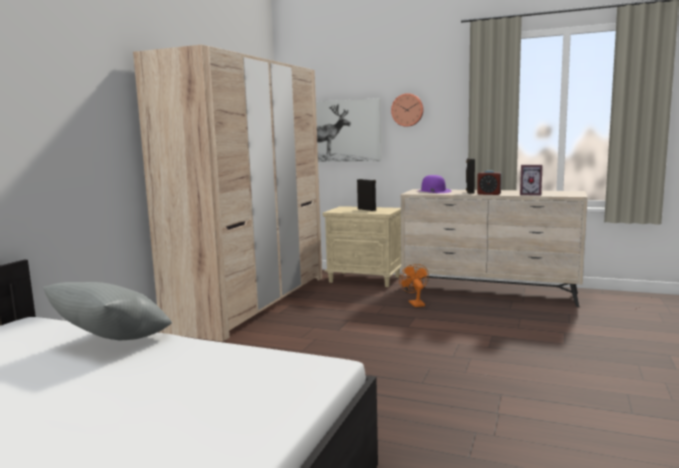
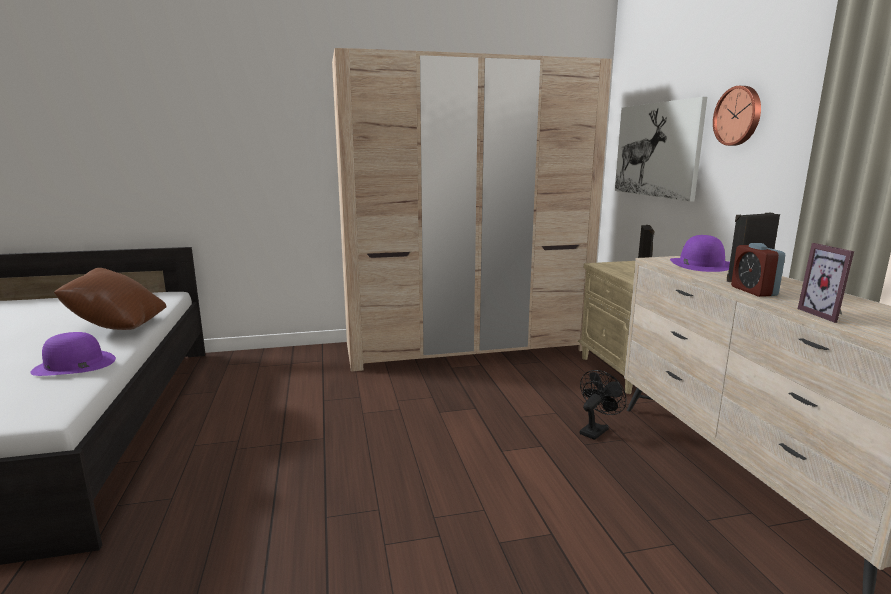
camera: 55 degrees right, 5 degrees up
grey pillow [43,282,172,340] -> brown pillow [54,268,166,330]
orange fan [399,264,429,307] -> black fan [580,370,627,440]
none -> purple hat [30,332,116,376]

